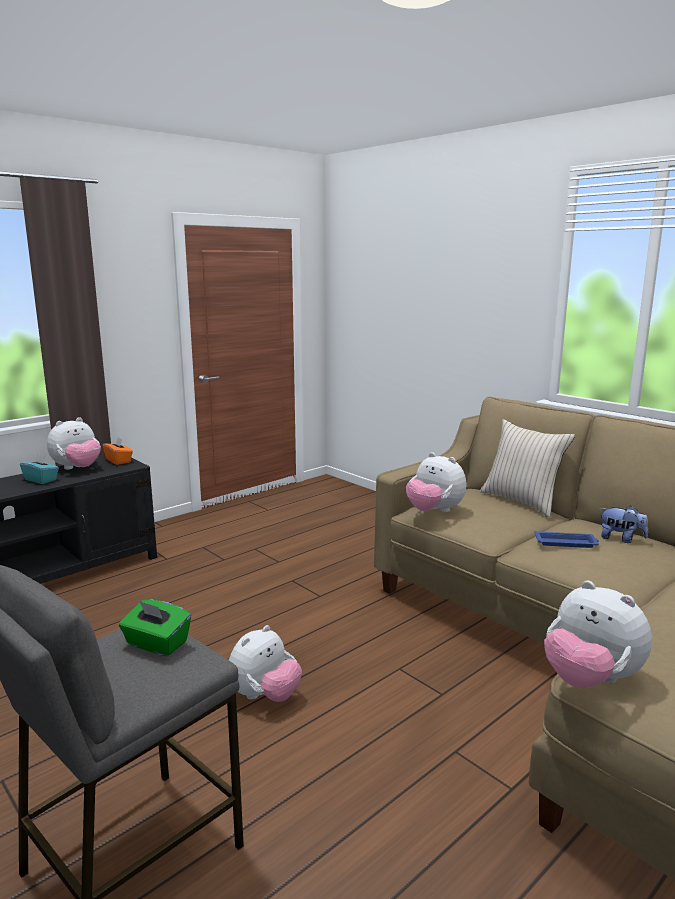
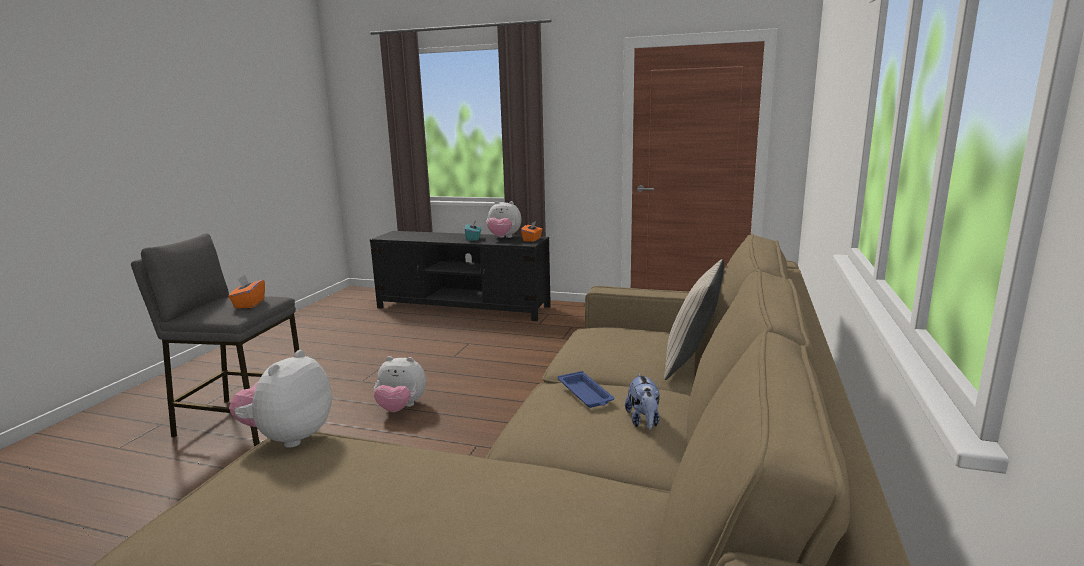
camera: 60 degrees right, 0 degrees up
green tissue box [119,599,191,656] -> orange tissue box [229,275,265,309]
plush toy [406,452,466,513] -> none

